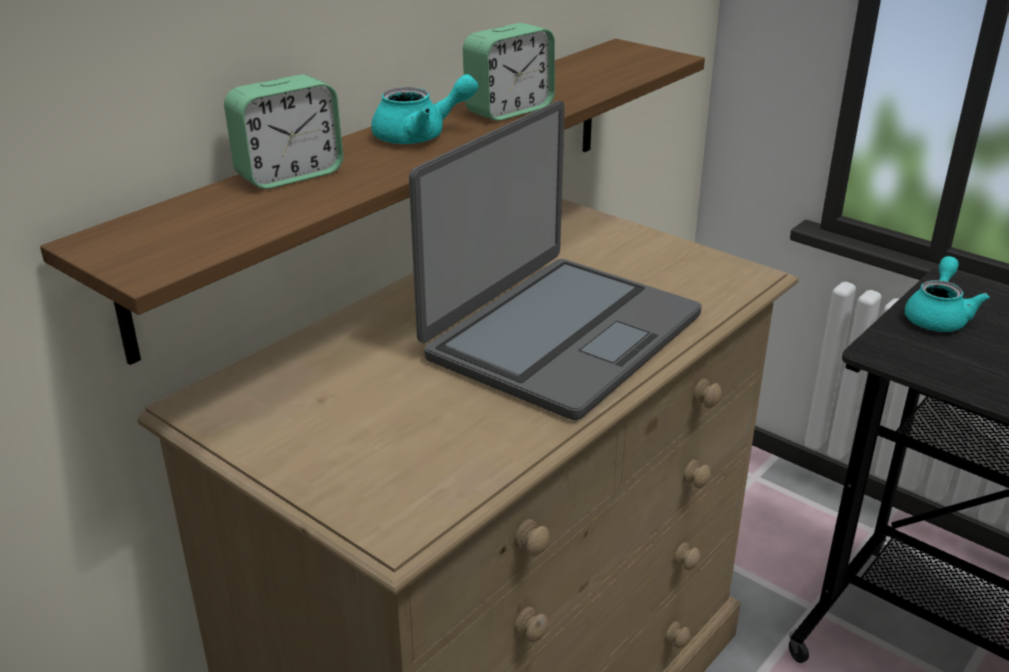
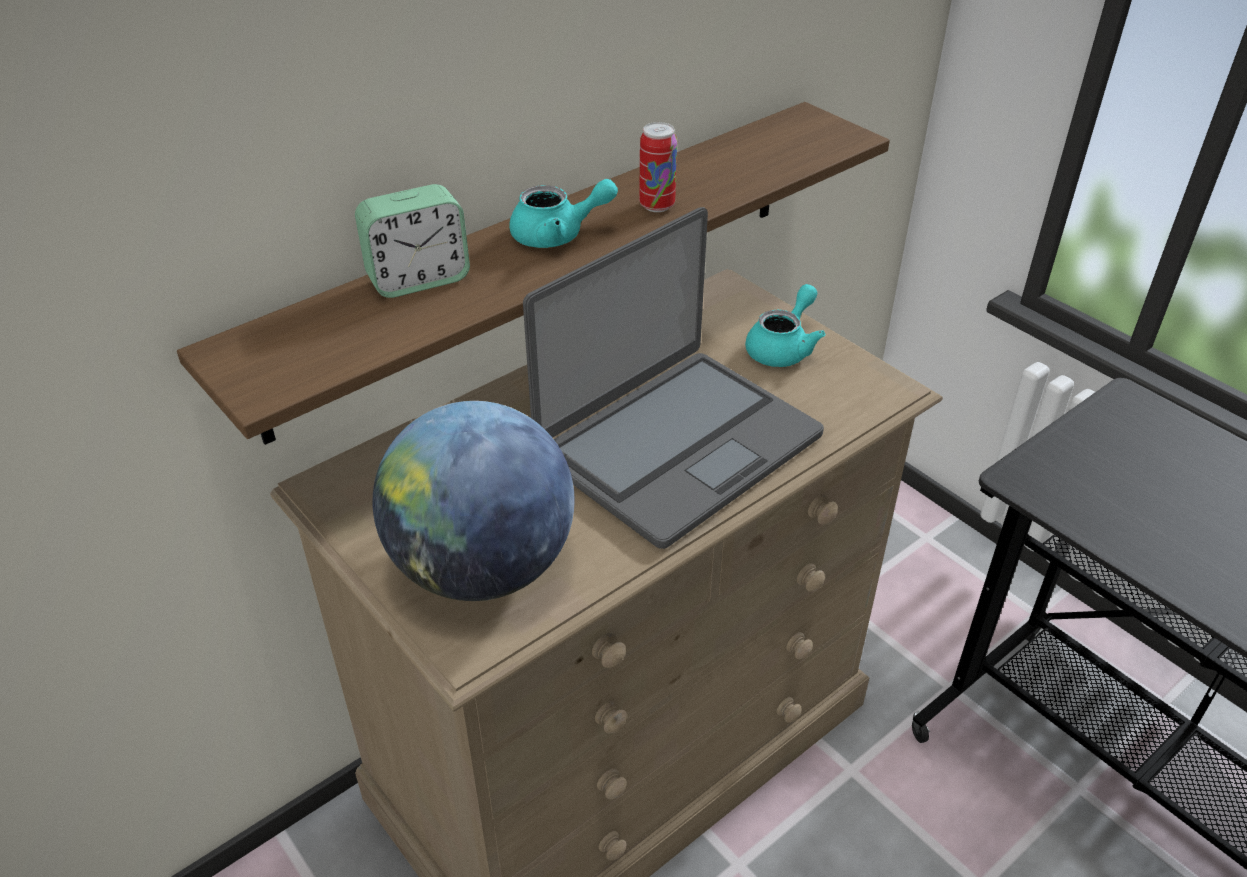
camera: 10 degrees right, 10 degrees up
alarm clock [463,23,555,121] -> can [639,122,677,212]
turquoise teapot [905,256,990,332] -> turquoise teapot moved to [745,284,825,367]
none -> globe [373,401,575,601]

